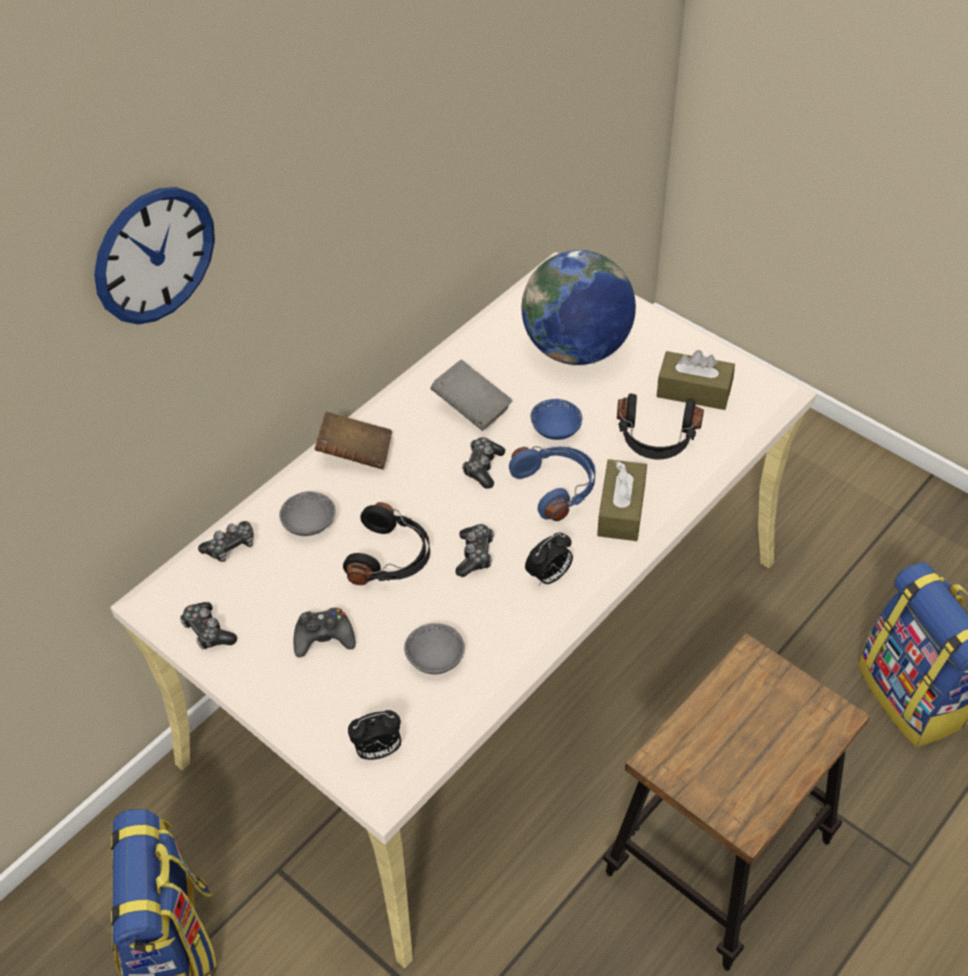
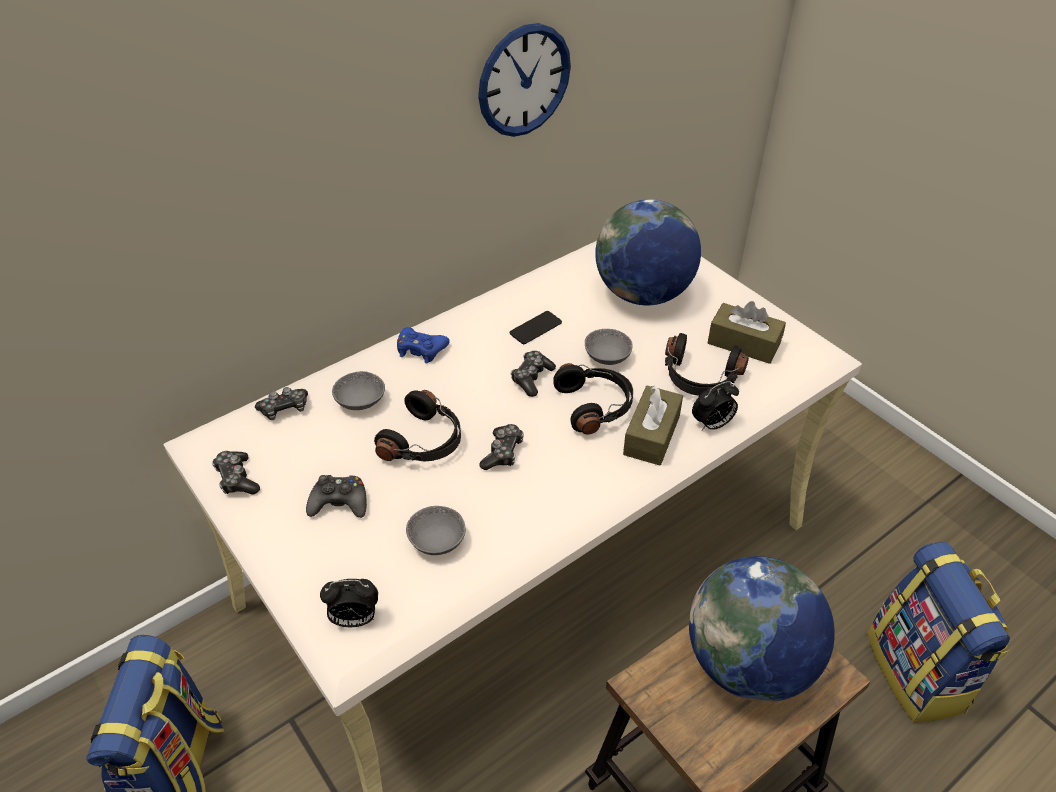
camera: 10 degrees right, 5 degrees down
wall clock [94,187,215,324] -> wall clock moved to [478,23,571,137]
brown book [315,412,392,470] -> blue game controller [397,327,450,363]
grey book [430,360,512,431] -> phone [510,311,562,344]
blue headphones [509,446,596,521] -> black headphones [553,363,633,435]
alarm clock [525,532,573,586] -> alarm clock moved to [692,381,739,431]
blue bowl [531,399,582,440] -> grey bowl [585,329,633,365]
none -> globe [689,556,835,702]

